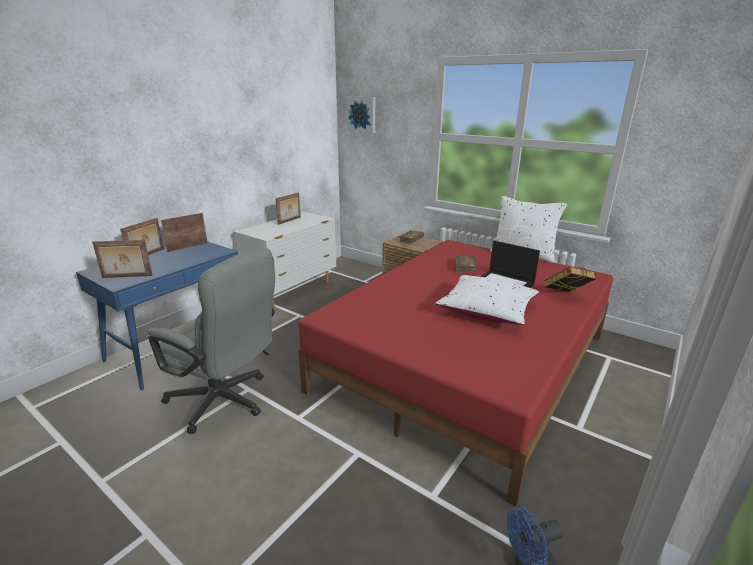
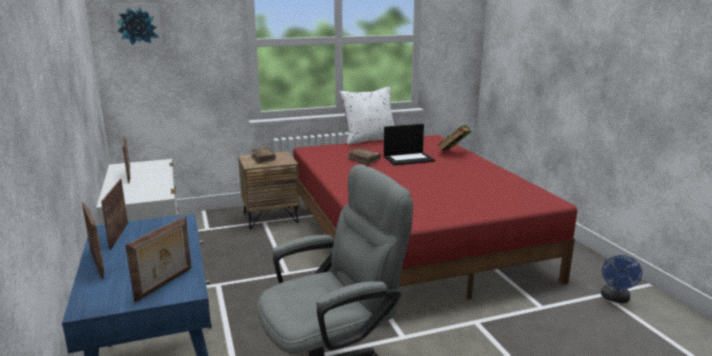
camera: 55 degrees left, 5 degrees down
white pillow [435,275,539,325] -> none

